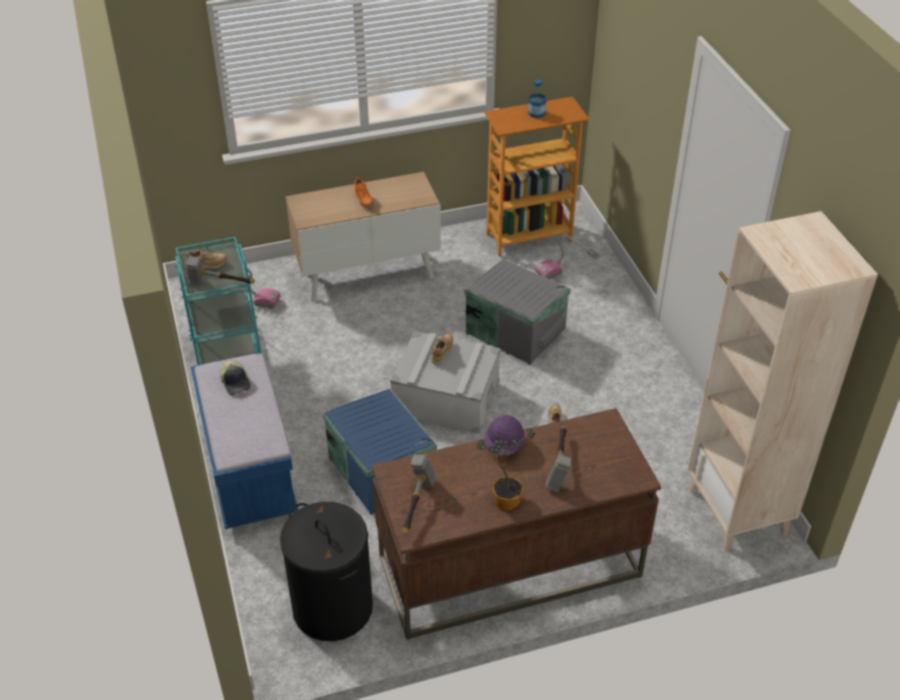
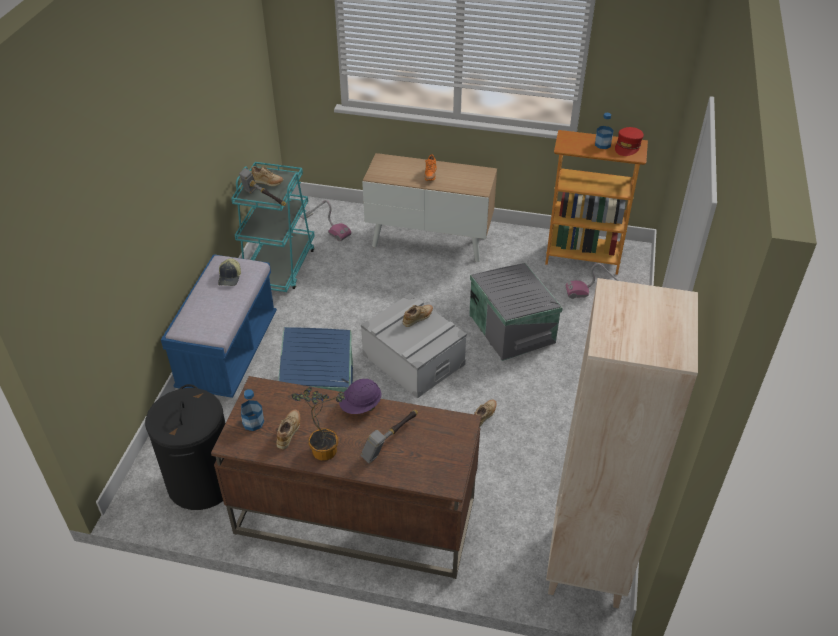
camera: 30 degrees right, 0 degrees up
hammer [402,454,437,534] -> bottle [241,389,264,431]
none -> beige shoe [276,409,300,449]
none -> red cap [615,127,644,156]

